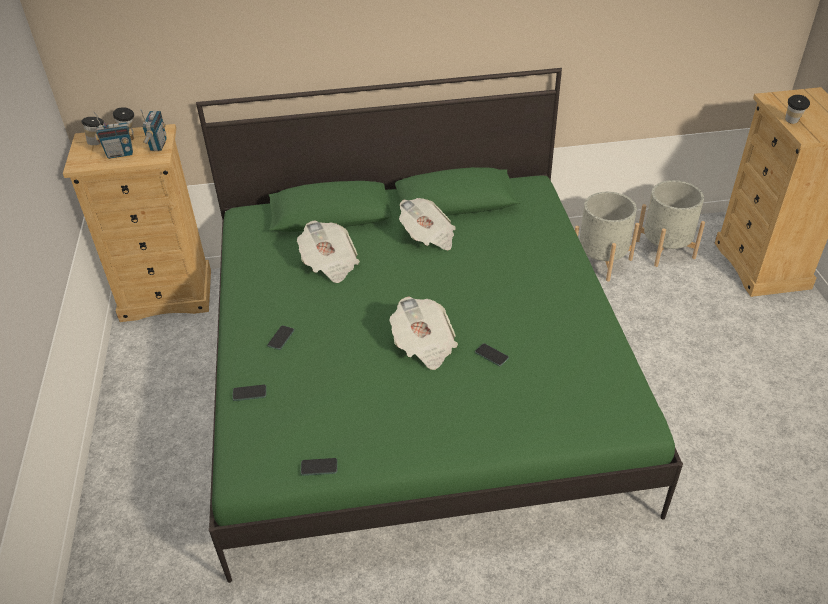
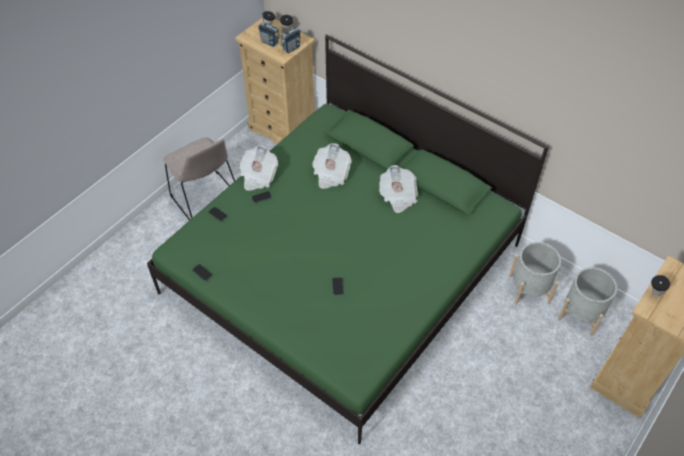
camera: 45 degrees right, 10 degrees up
newspaper [389,296,458,370] -> newspaper moved to [239,145,278,191]
none -> beige chair [164,137,235,220]

